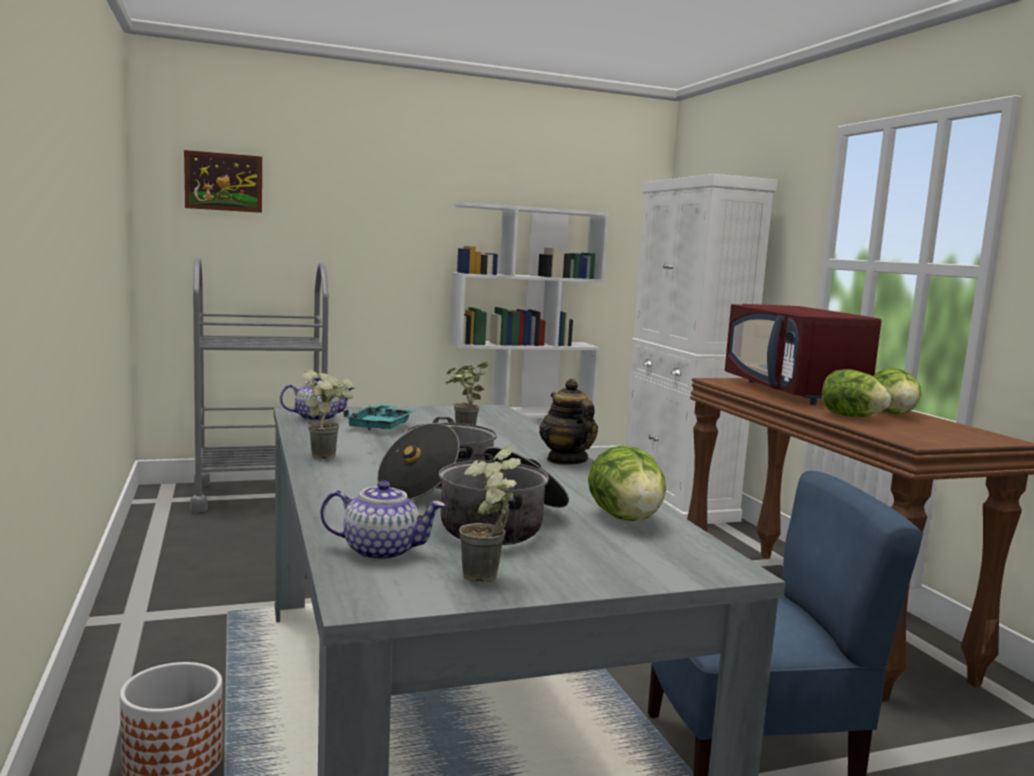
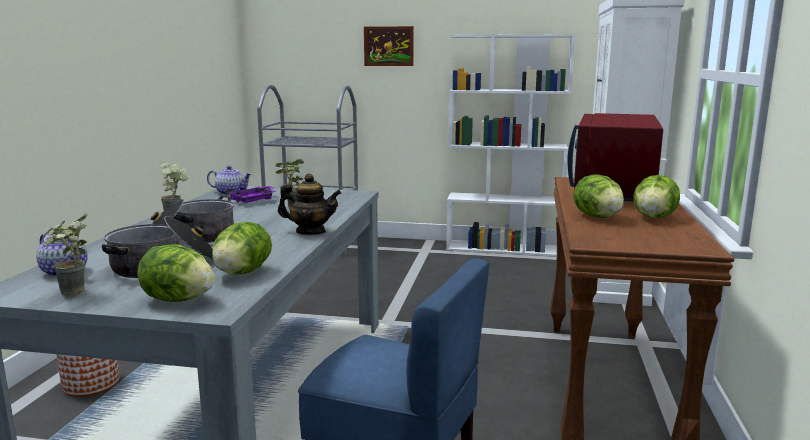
camera: 30 degrees right, 5 degrees up
picture [184,150,262,213] -> picture moved to [364,26,414,66]
turquoise tray [343,404,414,430] -> purple tray [226,186,277,203]
teapot [539,379,598,465] -> teapot turned 90 degrees clockwise [278,174,341,235]
none -> lettuce [137,244,215,302]

